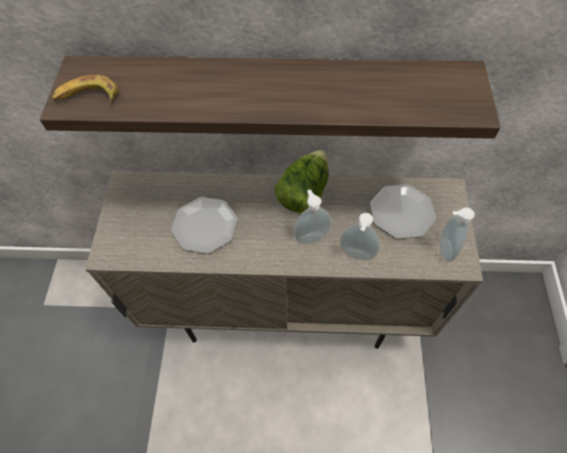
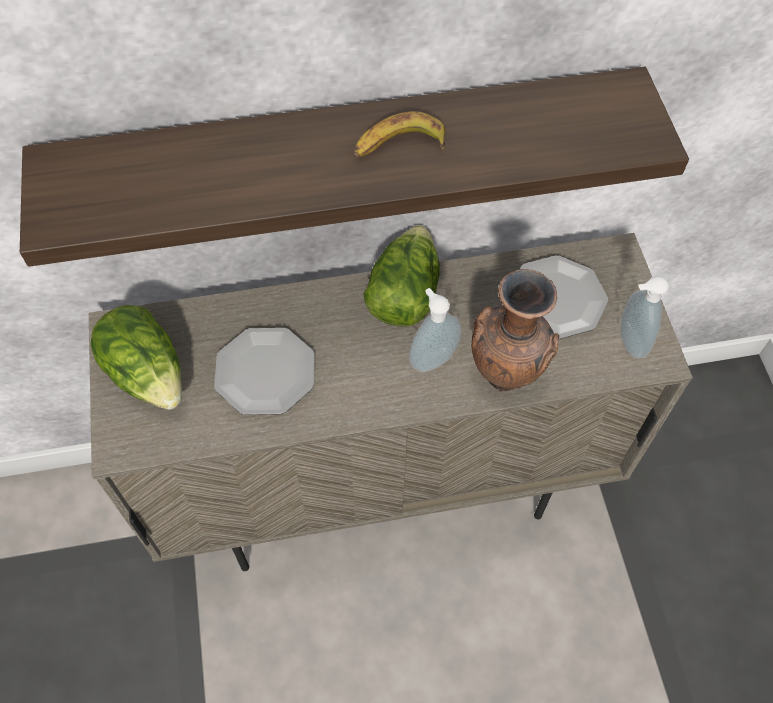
camera: 15 degrees left, 0 degrees up
banana [52,75,119,103] -> banana moved to [354,111,446,158]
soap dispenser [340,213,380,261] -> brown vase [471,269,559,392]
none -> lettuce [90,305,182,410]

